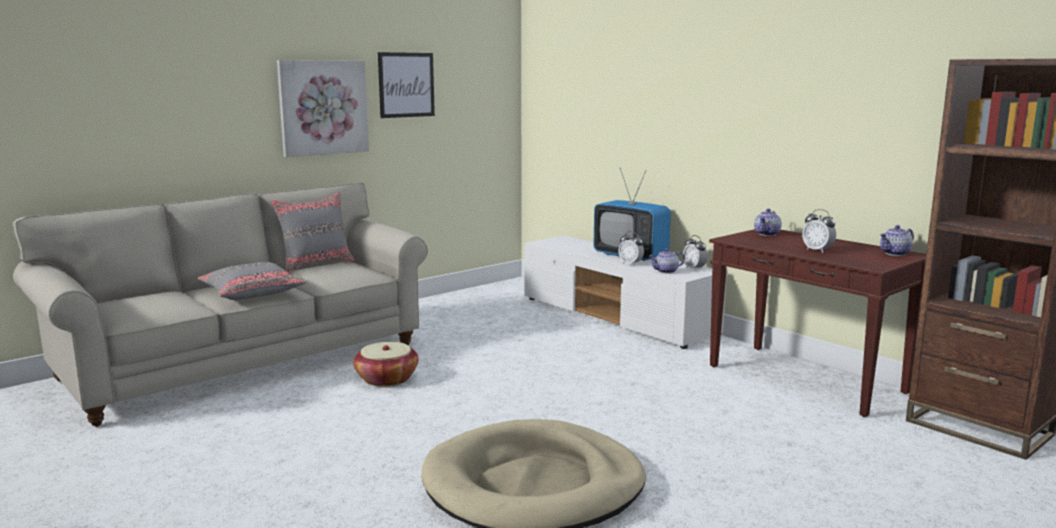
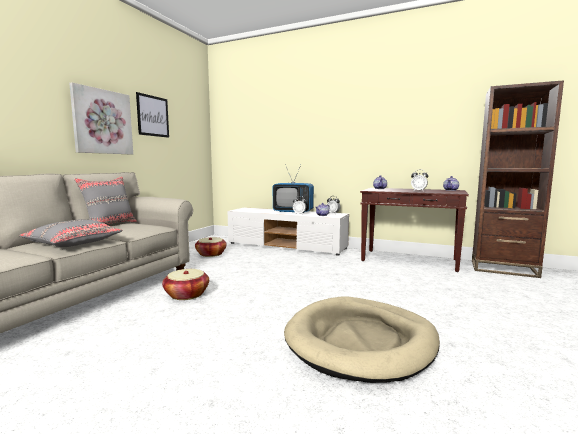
camera: 25 degrees left, 5 degrees down
none -> basket [195,237,227,257]

